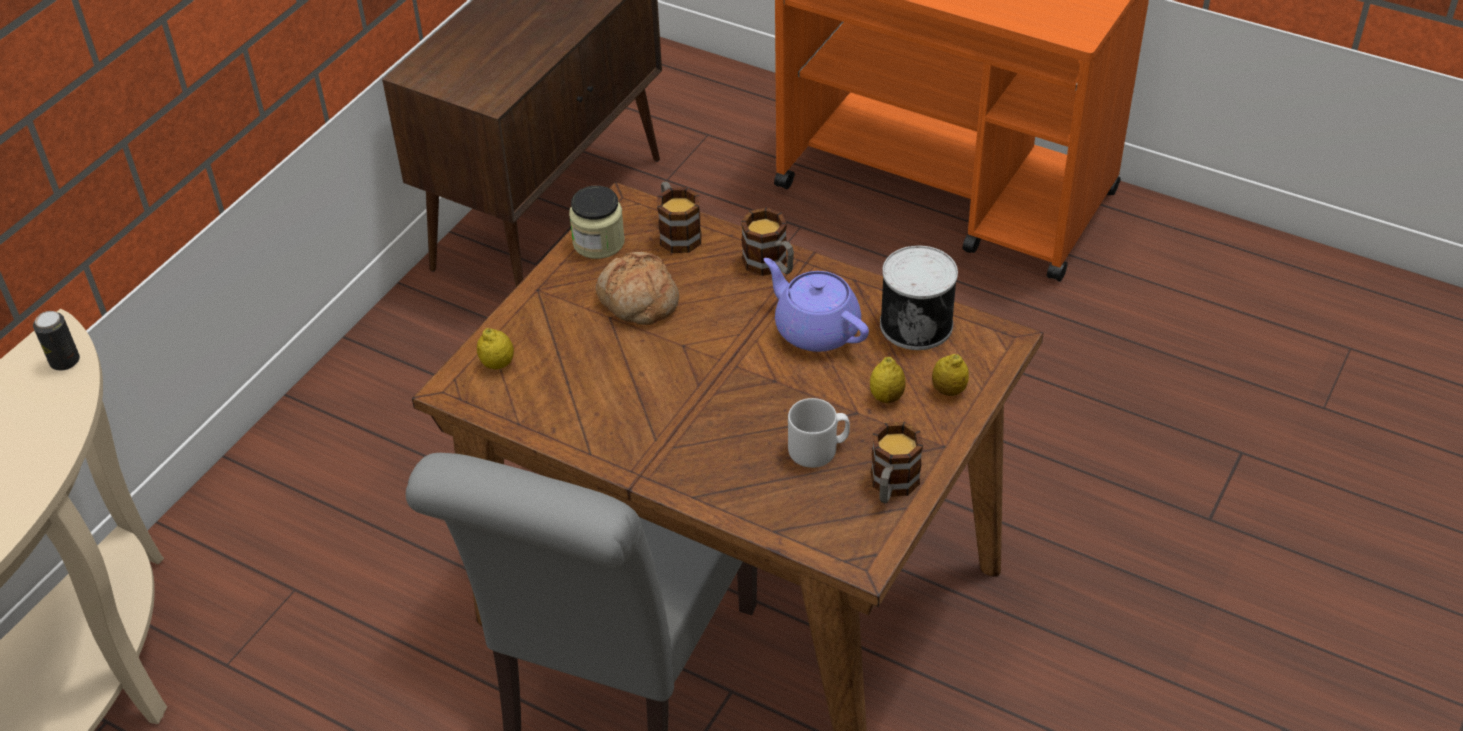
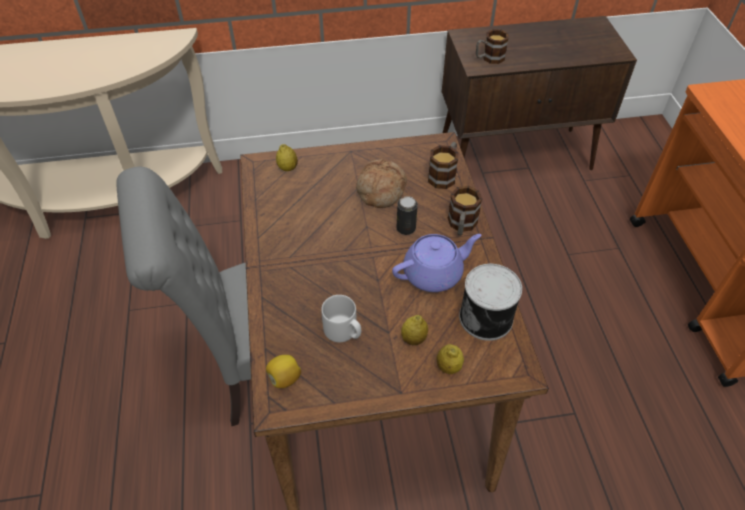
camera: 50 degrees right, 5 degrees up
can [33,311,80,371] -> can moved to [396,196,418,235]
jar [569,186,625,259] -> none
purple teapot [764,258,869,352] -> purple teapot turned 60 degrees clockwise [392,234,482,292]
mug [871,422,923,503] -> mug moved to [476,29,509,64]
none -> lemon [266,355,301,388]

